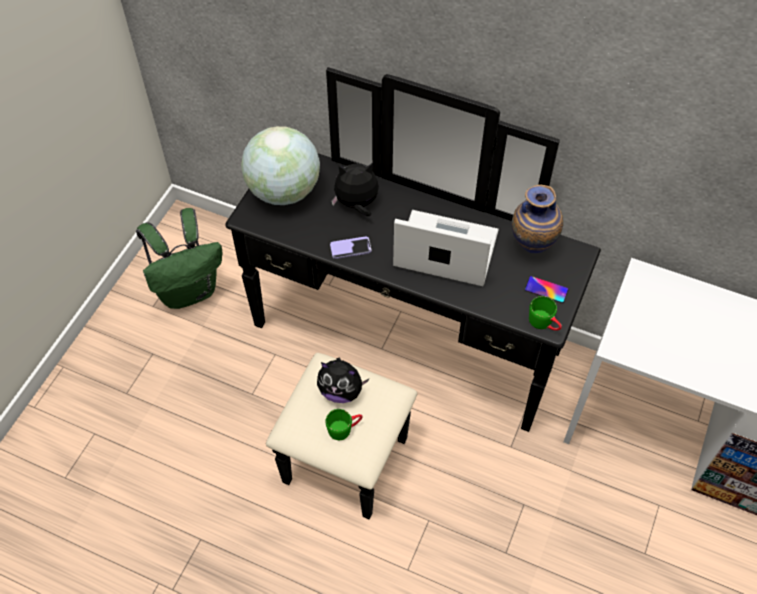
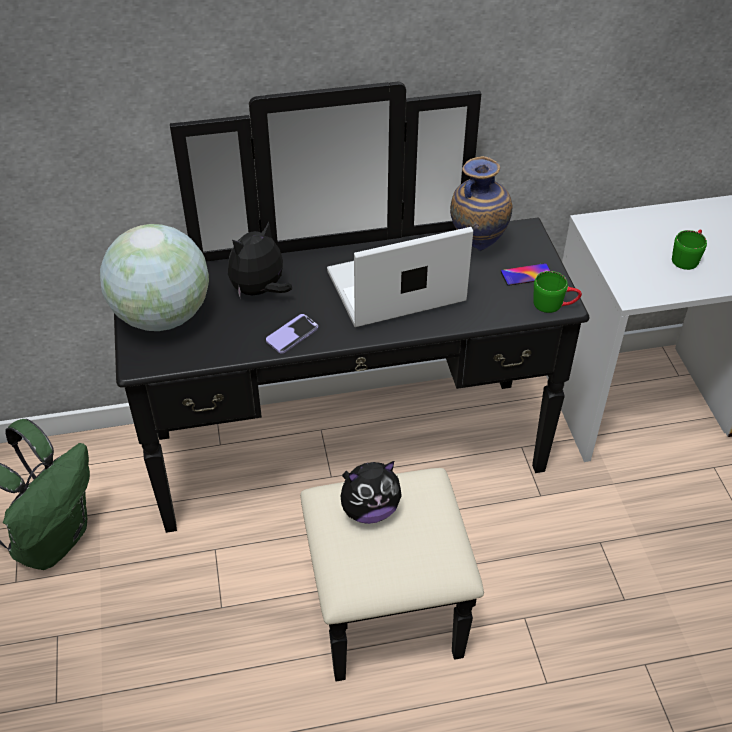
camera: 35 degrees left, 10 degrees down
green mug [325,409,363,440] -> green mug moved to [672,229,707,270]

